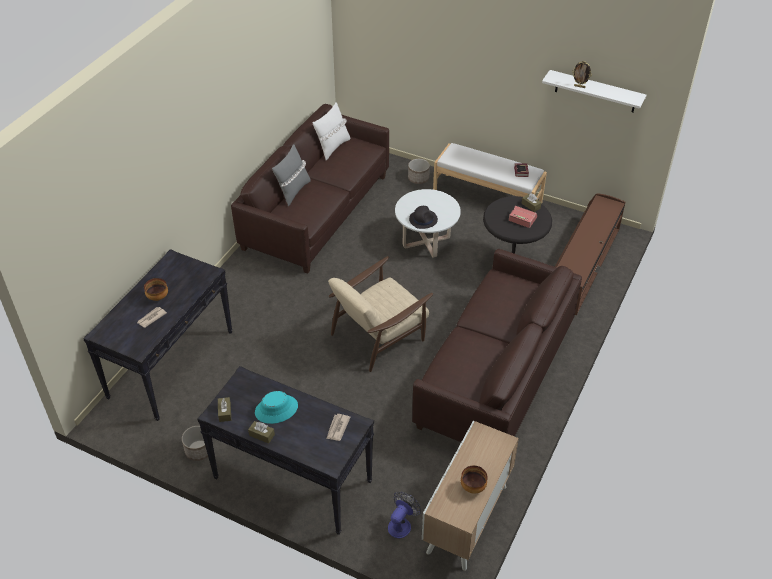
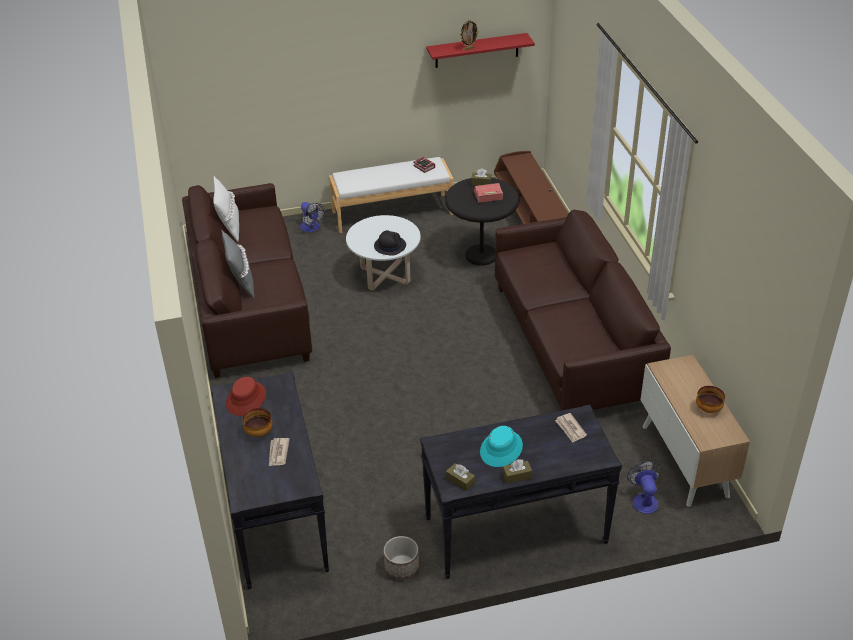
camera: 40 degrees left, 5 degrees down
beige armchair [328,256,433,372] -> none
planter [408,159,430,184] -> fan [300,202,325,232]
white shelf [542,70,646,112] -> red shelf [426,33,535,68]
none -> red hat [226,377,266,416]

